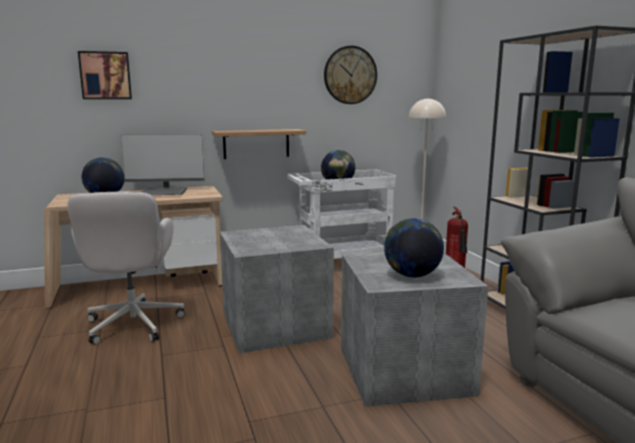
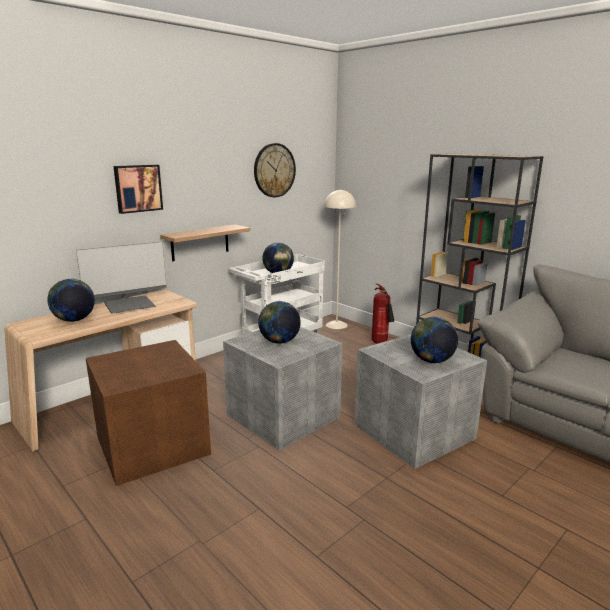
camera: 25 degrees left, 5 degrees up
white office chair [67,191,185,345] -> brown storage box [86,340,211,486]
picture [78,51,132,99] -> picture moved to [113,165,163,214]
none -> globe [258,301,301,344]

